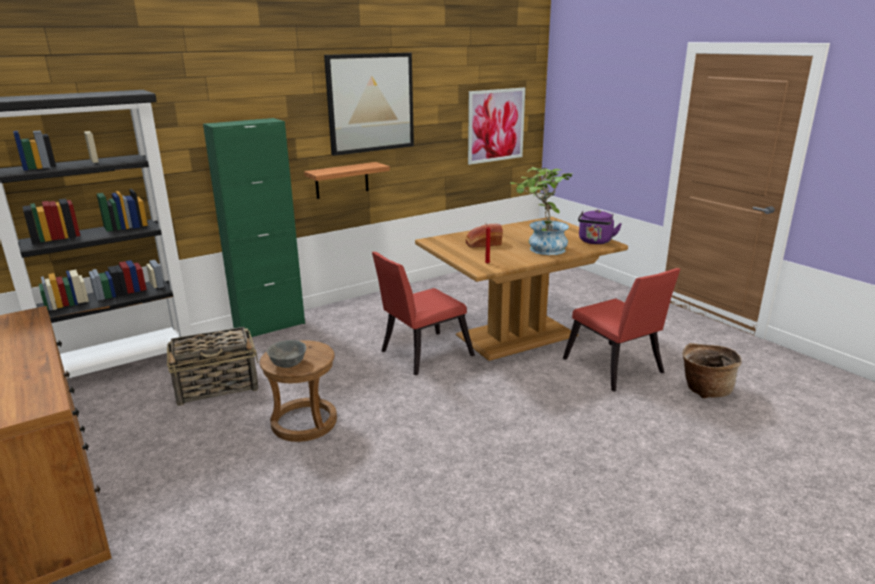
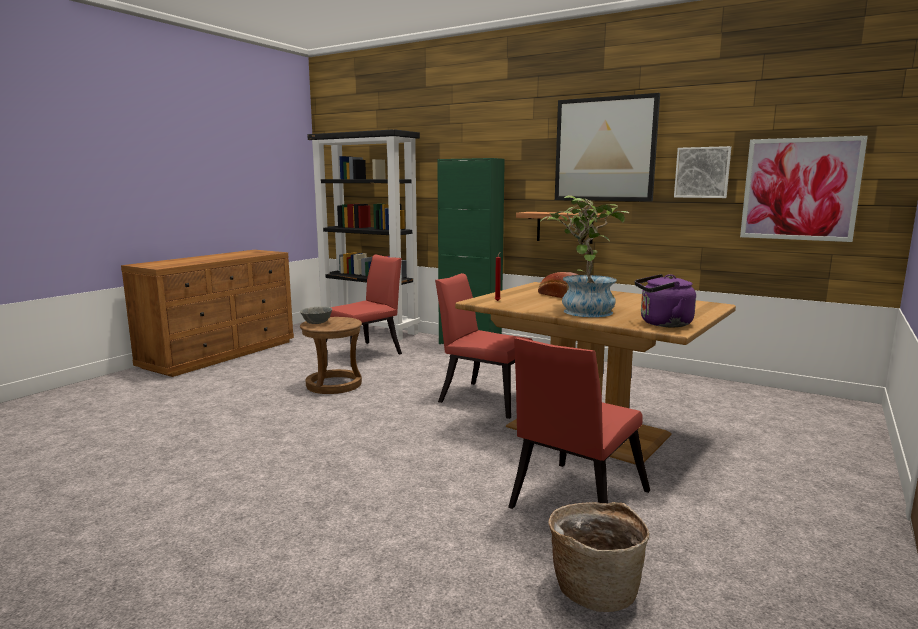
camera: 65 degrees right, 10 degrees down
basket [167,327,258,406] -> red chair [326,254,402,367]
none -> picture [674,146,731,198]

